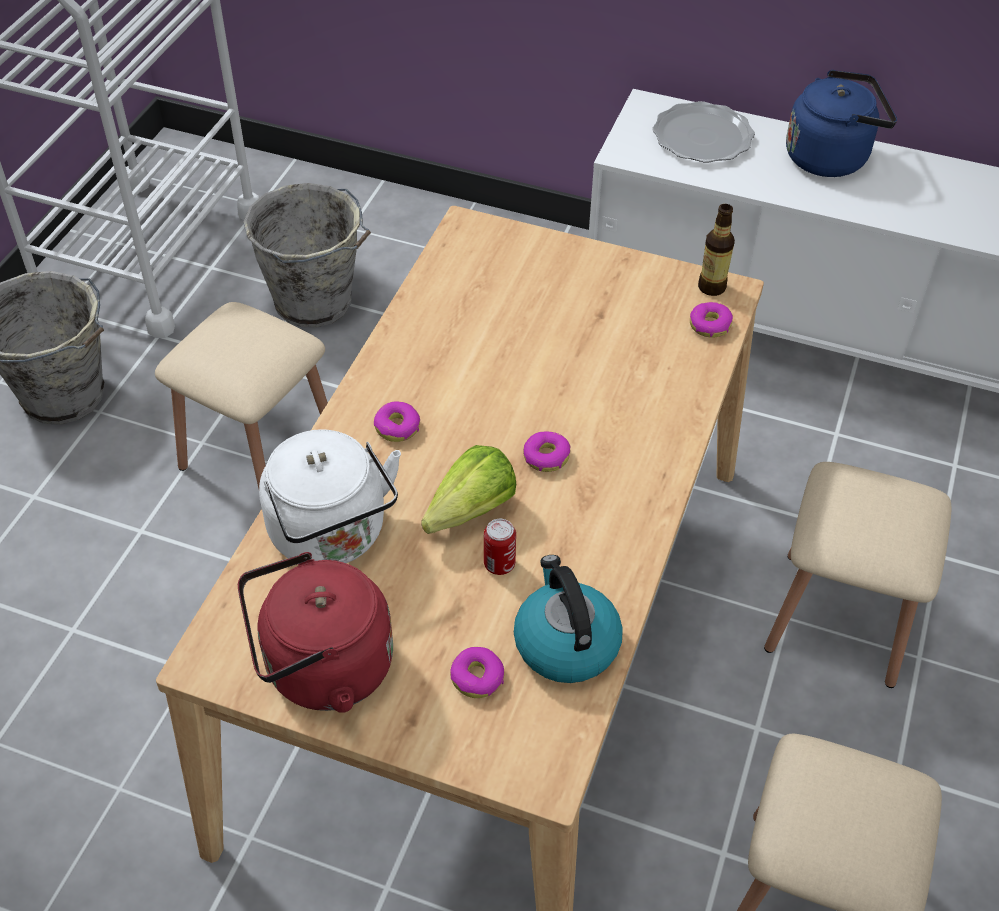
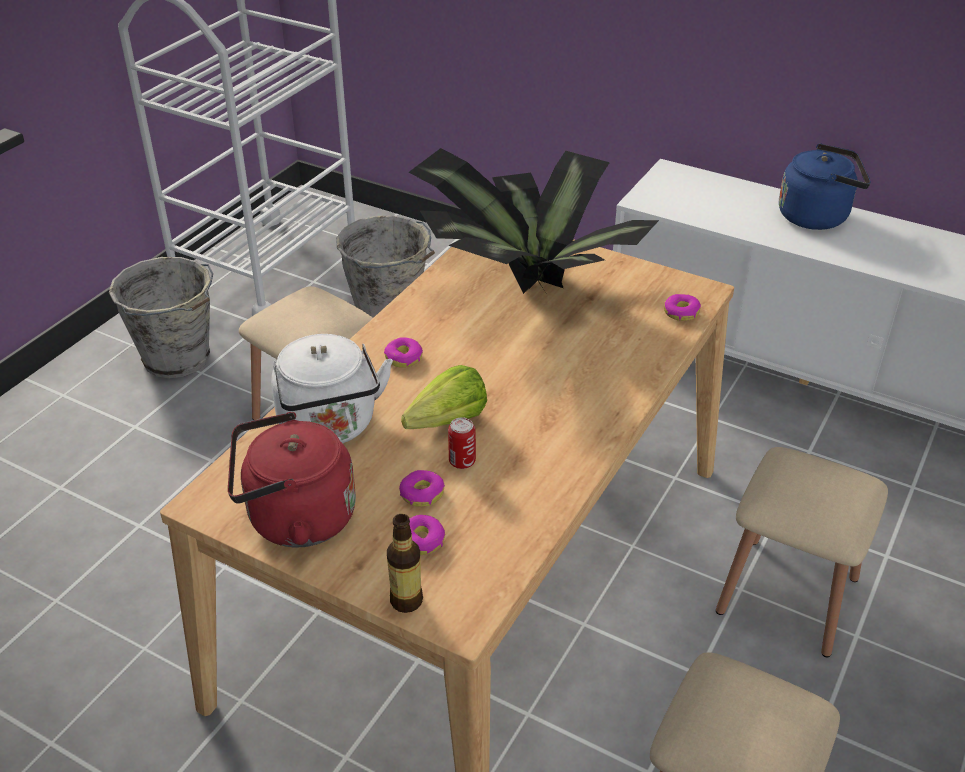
camera: 10 degrees right, 10 degrees down
kettle [514,555,623,683] -> none
donut [523,432,570,472] -> donut moved to [399,470,445,507]
plate [653,101,755,163] -> none
bottle [698,204,735,296] -> bottle moved to [387,514,423,613]
none -> potted plant [409,148,659,294]

